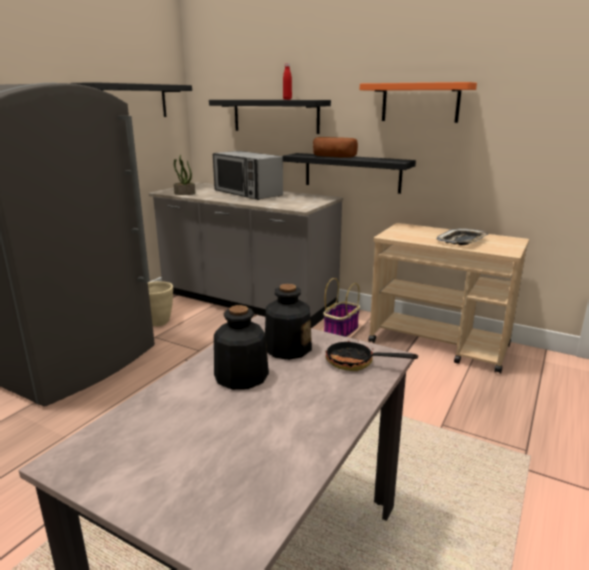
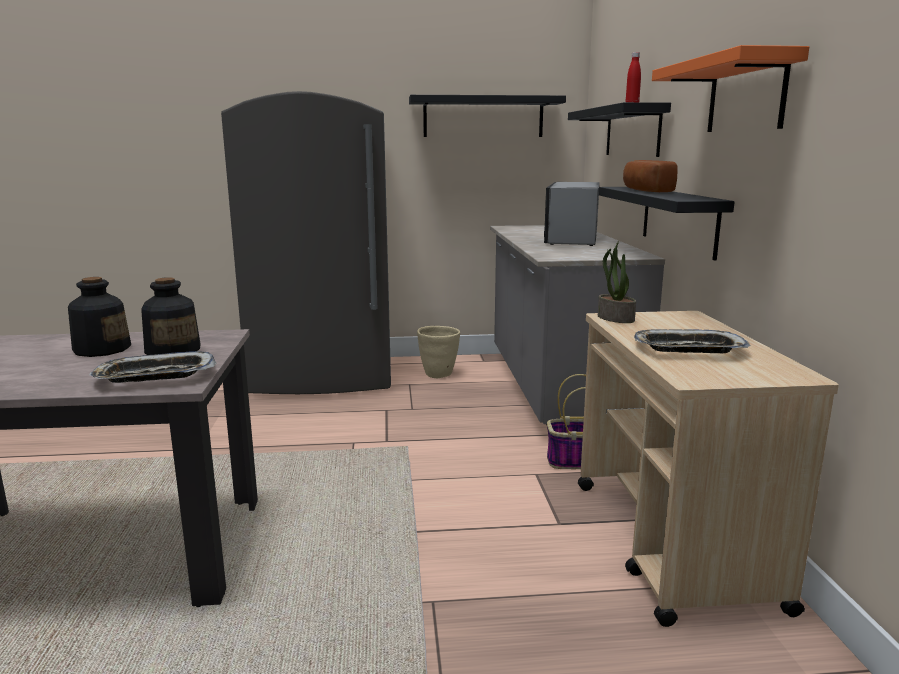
camera: 55 degrees right, 5 degrees down
potted plant [174,155,195,195] -> potted plant moved to [598,241,636,323]
frying pan [325,341,418,371] -> tray [90,351,217,383]

